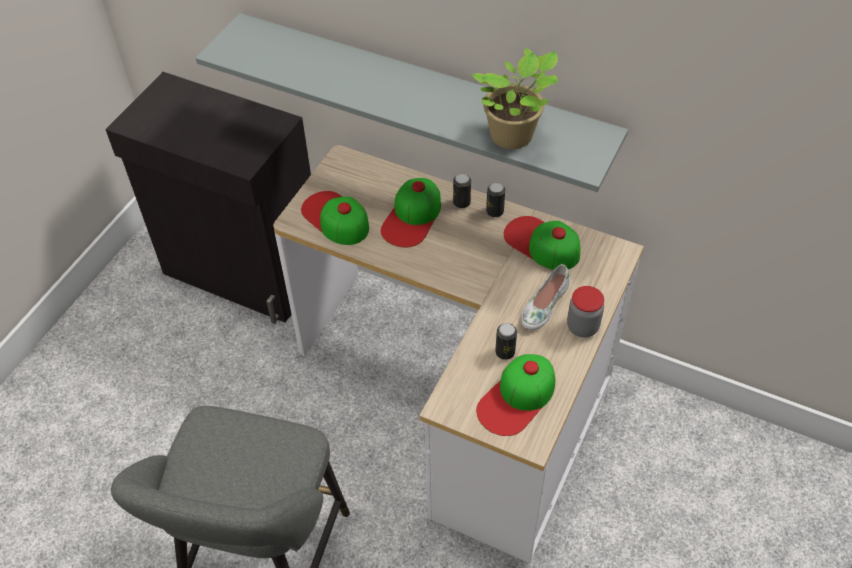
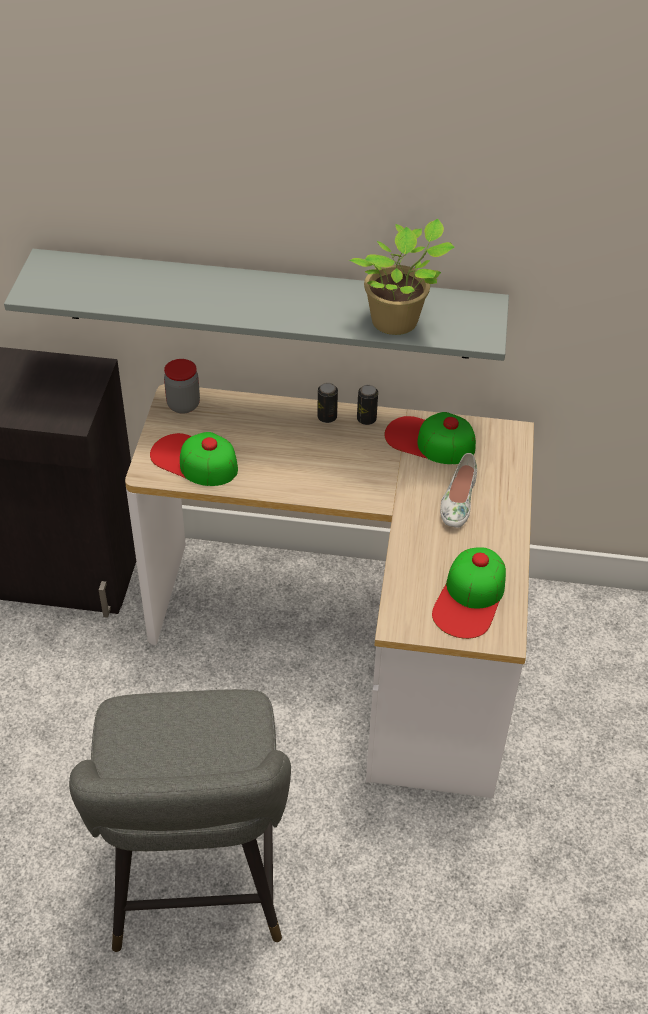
camera: 20 degrees left, 5 degrees down
cap [381,178,441,248] -> none
can [495,323,517,360] -> none
jar [567,286,604,337] -> jar moved to [164,359,200,414]

